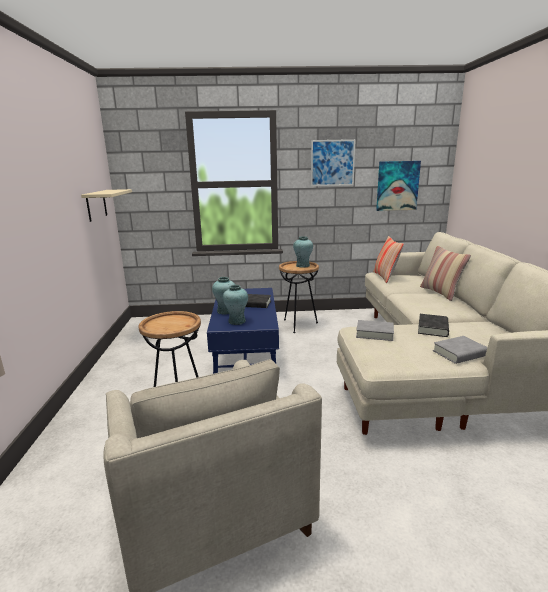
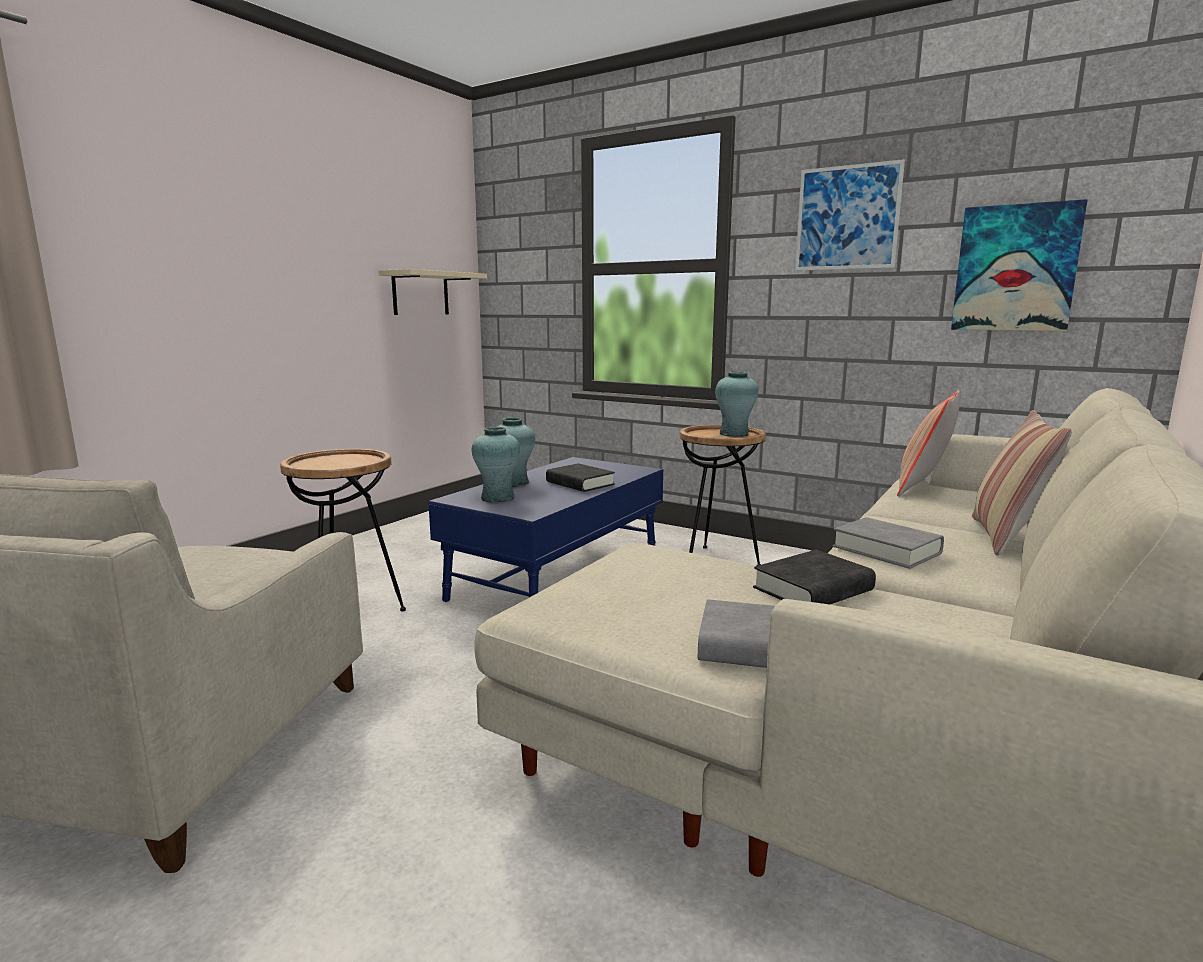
camera: 35 degrees right, 5 degrees down
grey book [356,320,394,341] -> grey book moved to [832,517,944,569]

